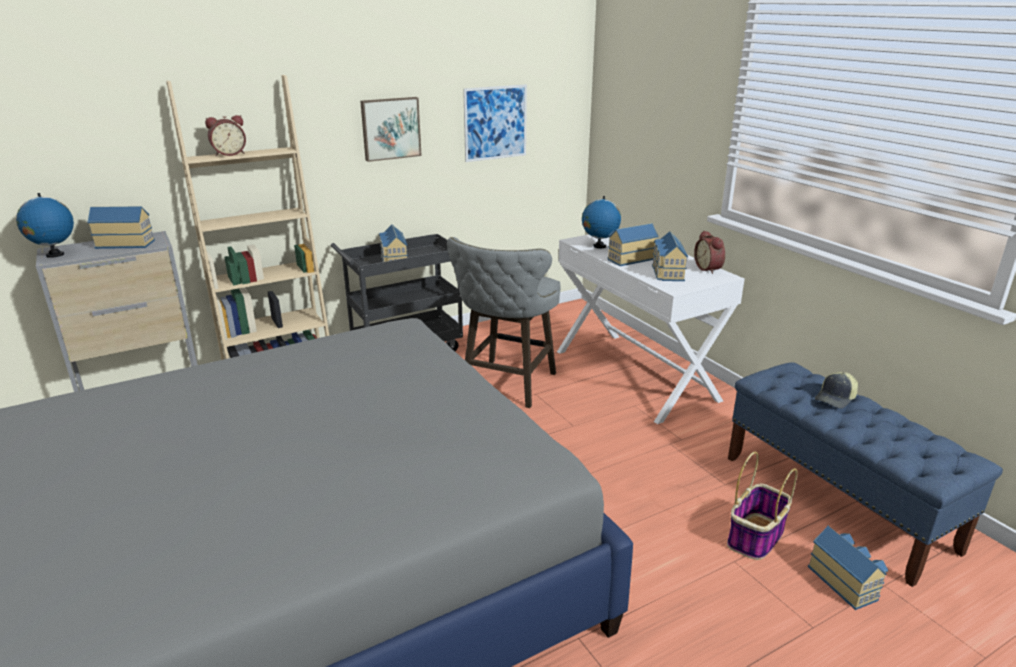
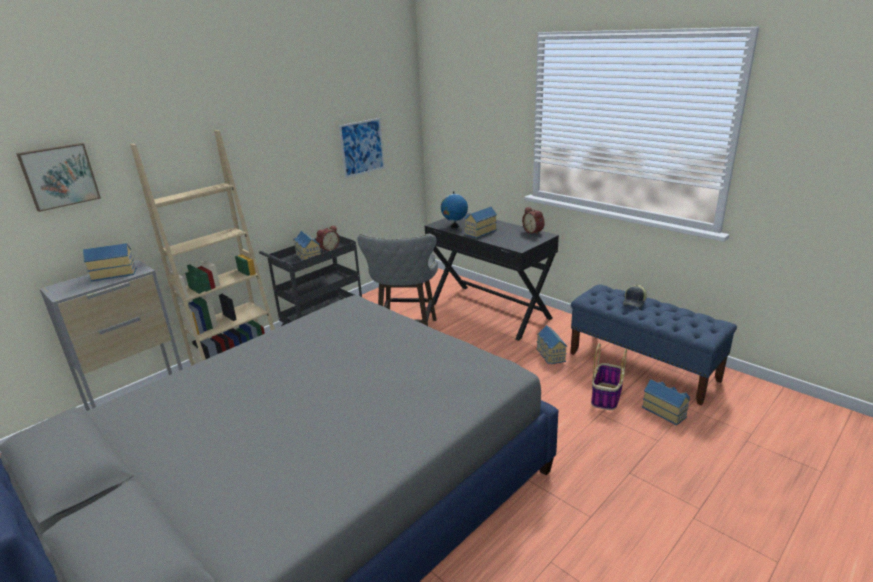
camera: 15 degrees left, 0 degrees up
globe [16,193,74,258] -> none
alarm clock [205,115,246,156] -> alarm clock moved to [316,225,340,252]
picture [360,97,422,162] -> picture moved to [16,143,101,212]
white desk [557,234,745,424] -> black desk [425,213,559,341]
toy house [652,231,688,281] -> toy house moved to [537,325,567,364]

